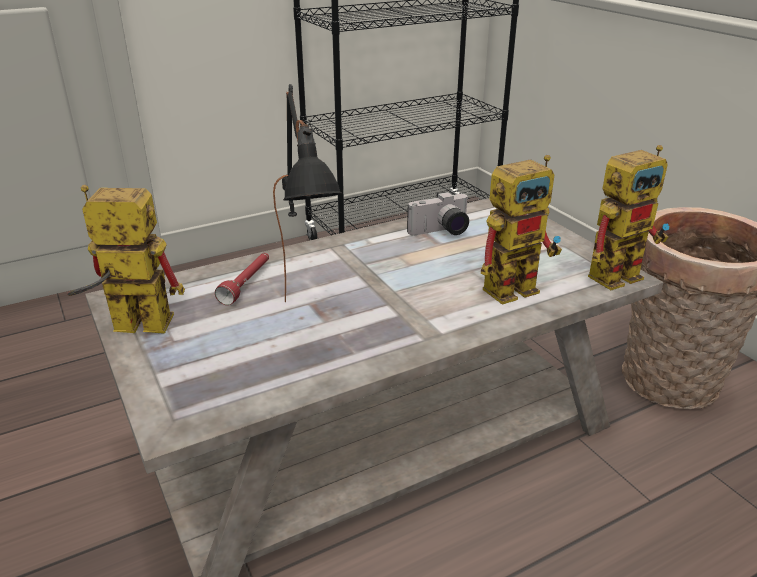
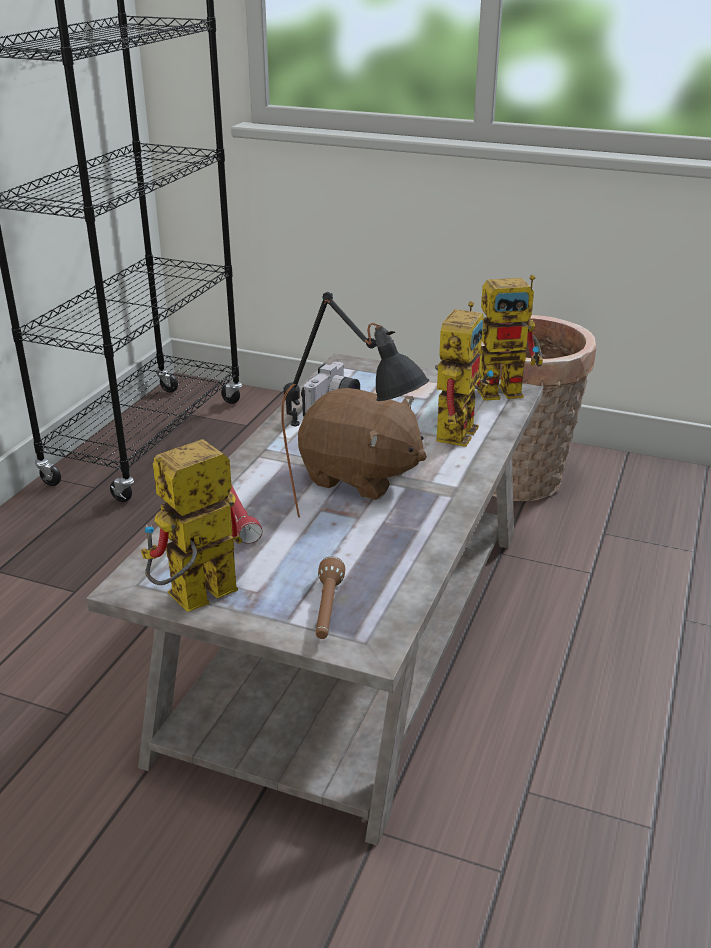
camera: 40 degrees left, 0 degrees up
toy robot [588,145,670,290] -> toy robot turned 60 degrees clockwise [478,275,543,401]
none -> brown plush toy [298,388,427,500]
none -> brown flashlight [316,557,345,639]

